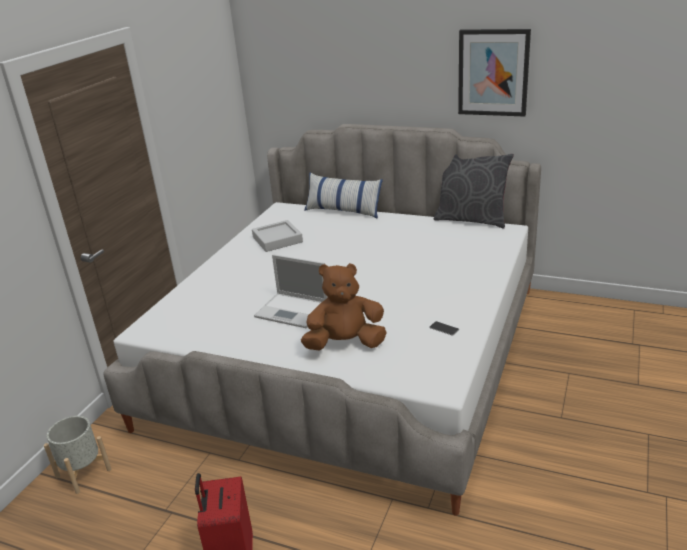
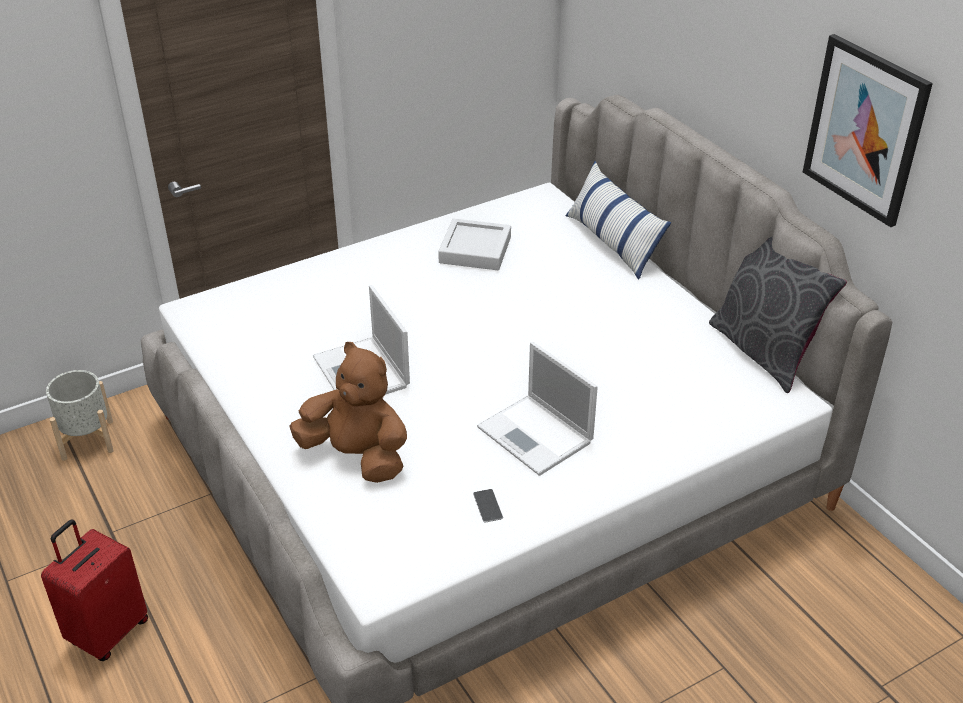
camera: 35 degrees right, 10 degrees up
none -> laptop [477,342,598,476]

